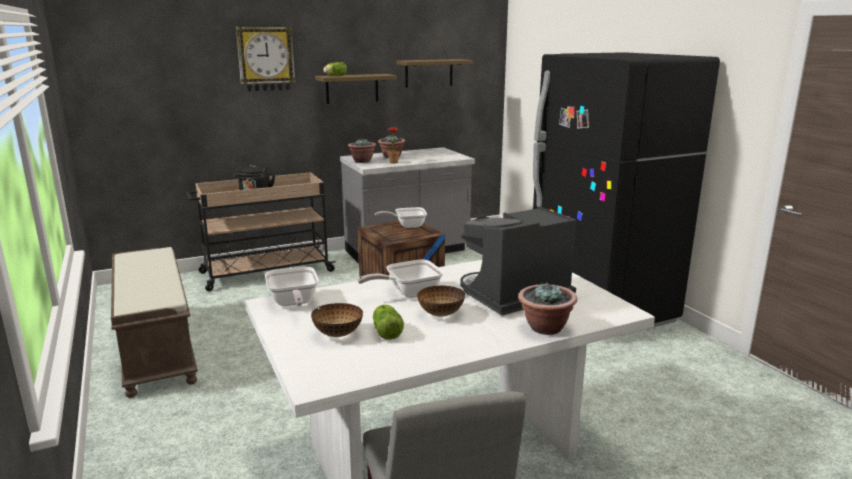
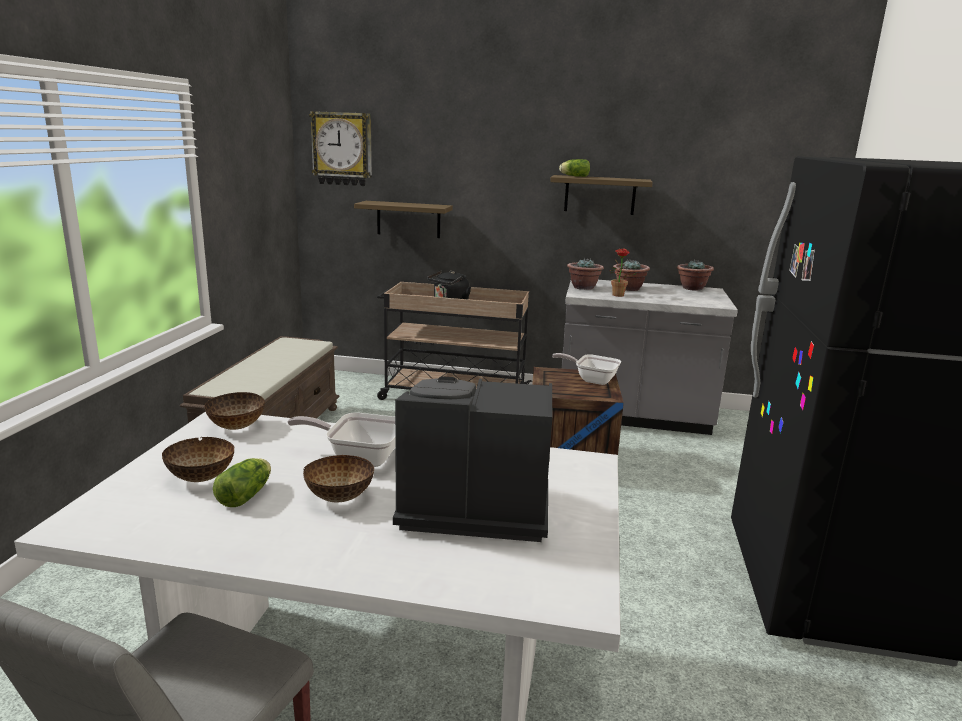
camera: 35 degrees right, 0 degrees up
wall clock [236,27,296,91] -> wall clock moved to [309,111,372,186]
frying pan [265,267,319,306] -> bowl [204,392,265,430]
shelf [396,59,473,88] -> shelf moved to [354,201,453,238]
potted plant [518,282,577,335] -> potted plant moved to [677,259,714,291]

